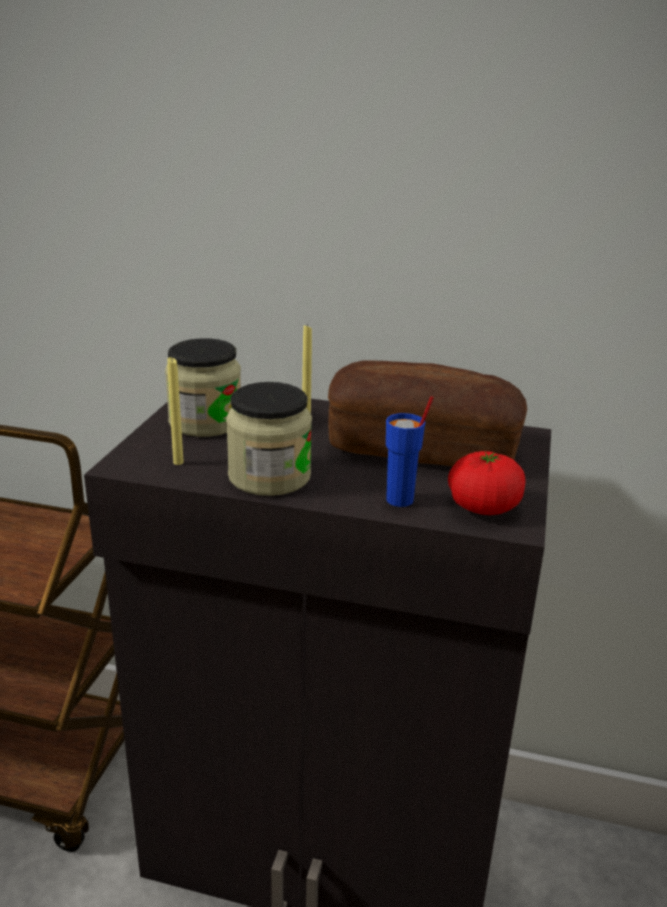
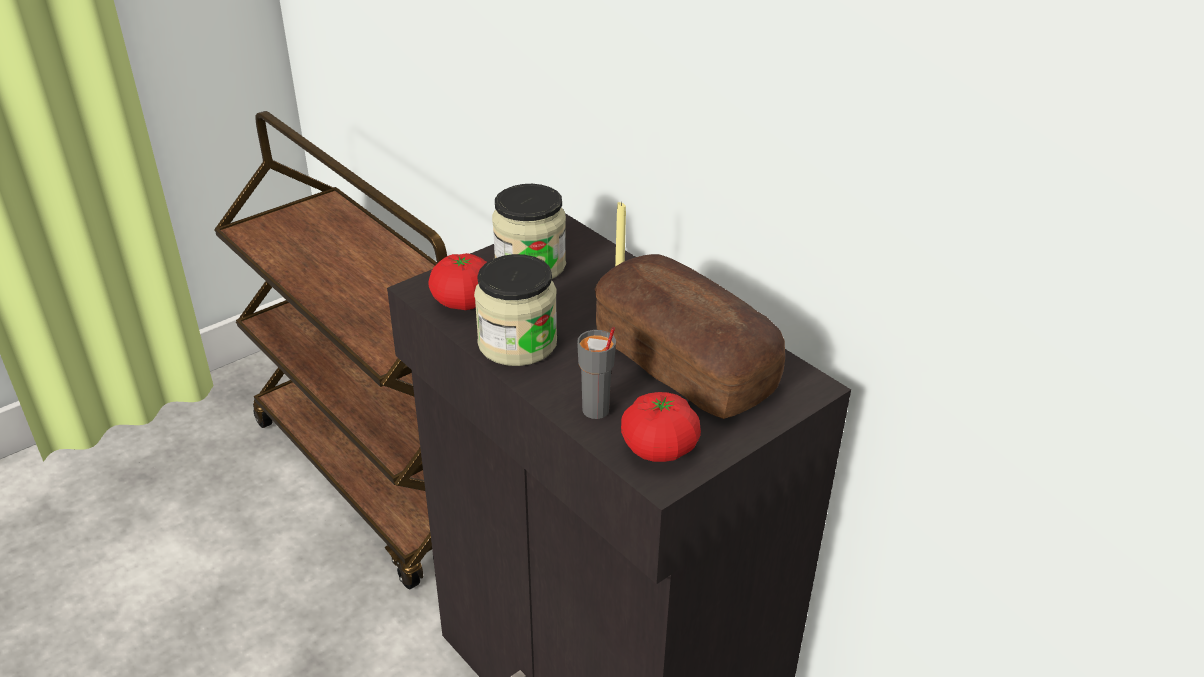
camera: 35 degrees right, 10 degrees up
yellow candle [167,357,184,465] -> tomato [428,253,487,310]
blue cup [386,396,434,507] -> grey cup [577,327,616,419]

